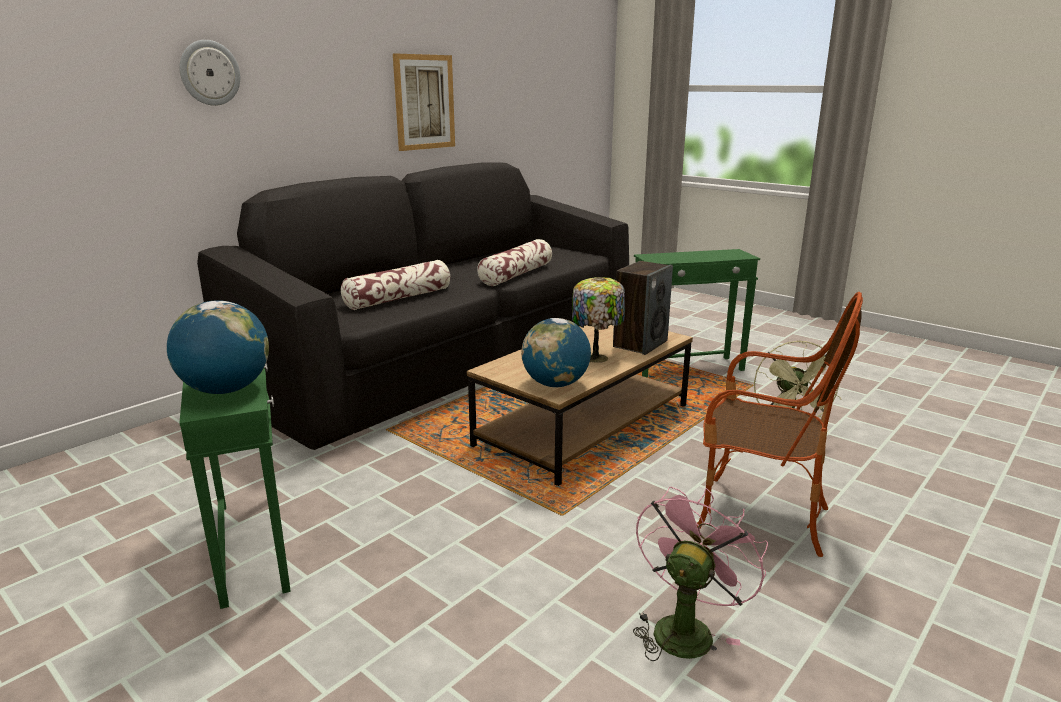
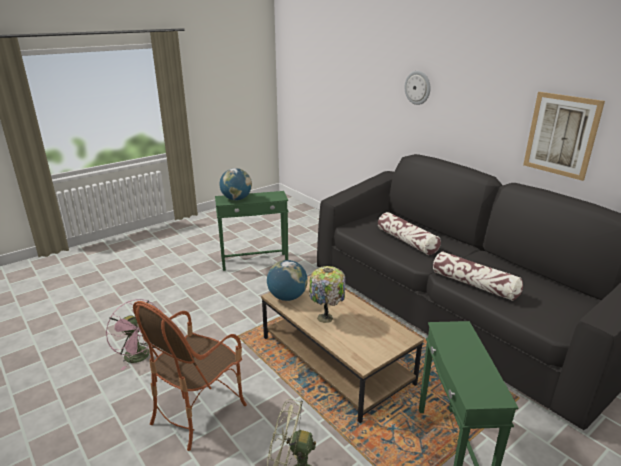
camera: 100 degrees right, 5 degrees up
speaker [613,261,673,355] -> none

